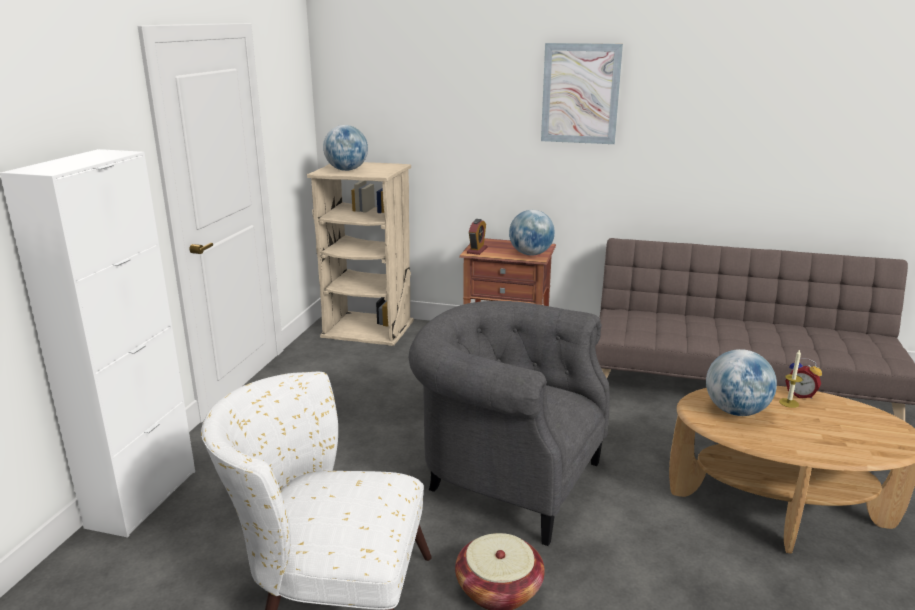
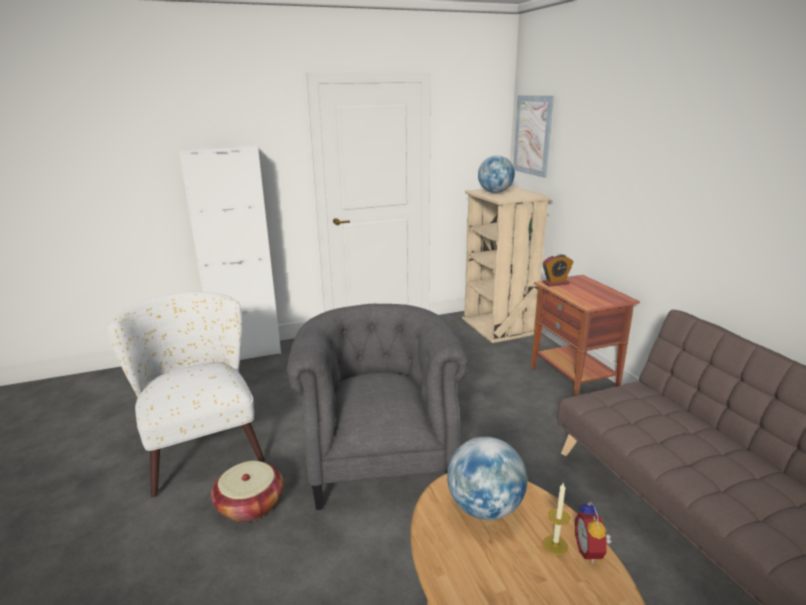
camera: 55 degrees right, 0 degrees up
globe [509,210,555,256] -> none
picture [541,43,623,144] -> picture moved to [513,96,554,178]

